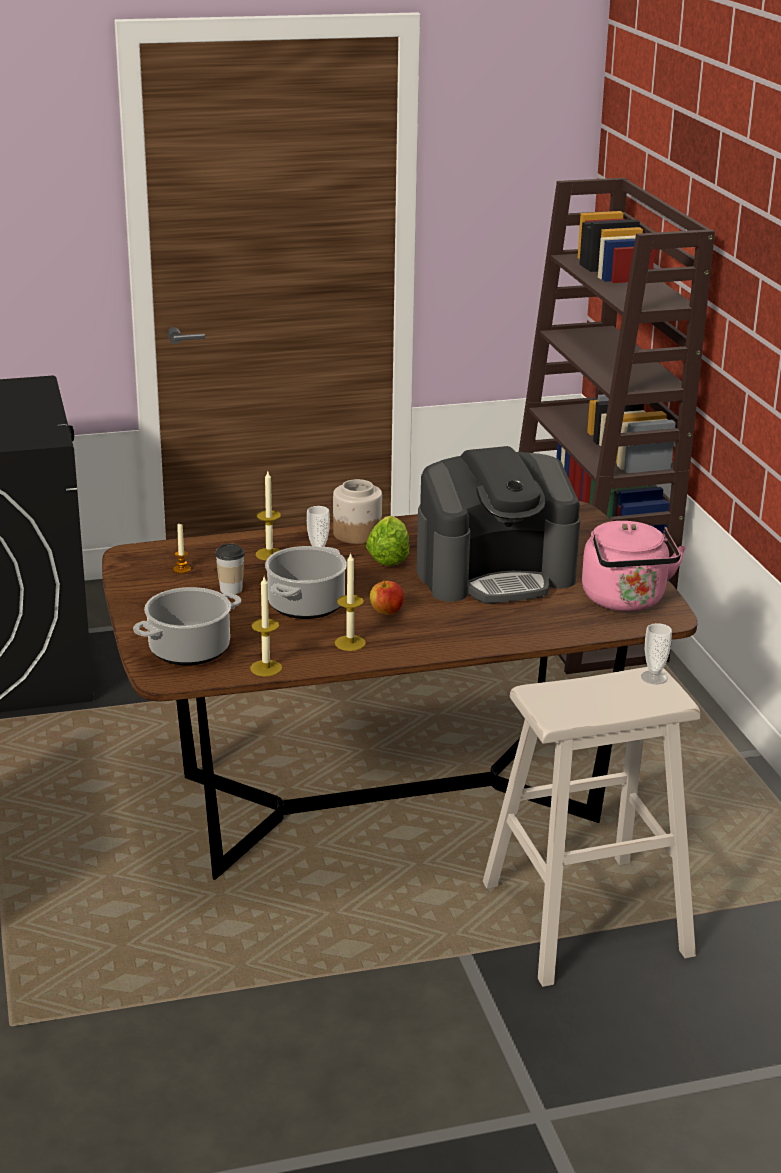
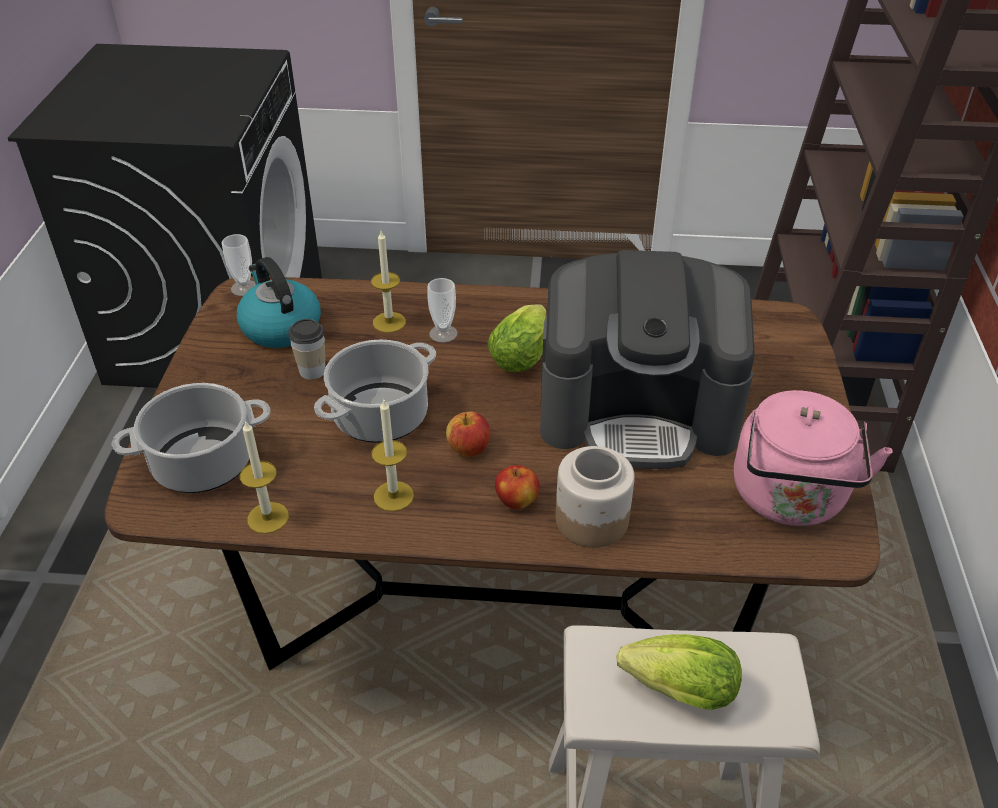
camera: 20 degrees right, 15 degrees up
candle [173,524,191,574] -> kettle [237,257,321,348]
jar [333,479,382,544] -> jar moved to [555,446,635,548]
cup [641,623,672,684] -> cup moved to [222,234,256,296]
none -> apple [495,465,540,509]
none -> lettuce [616,634,742,710]

